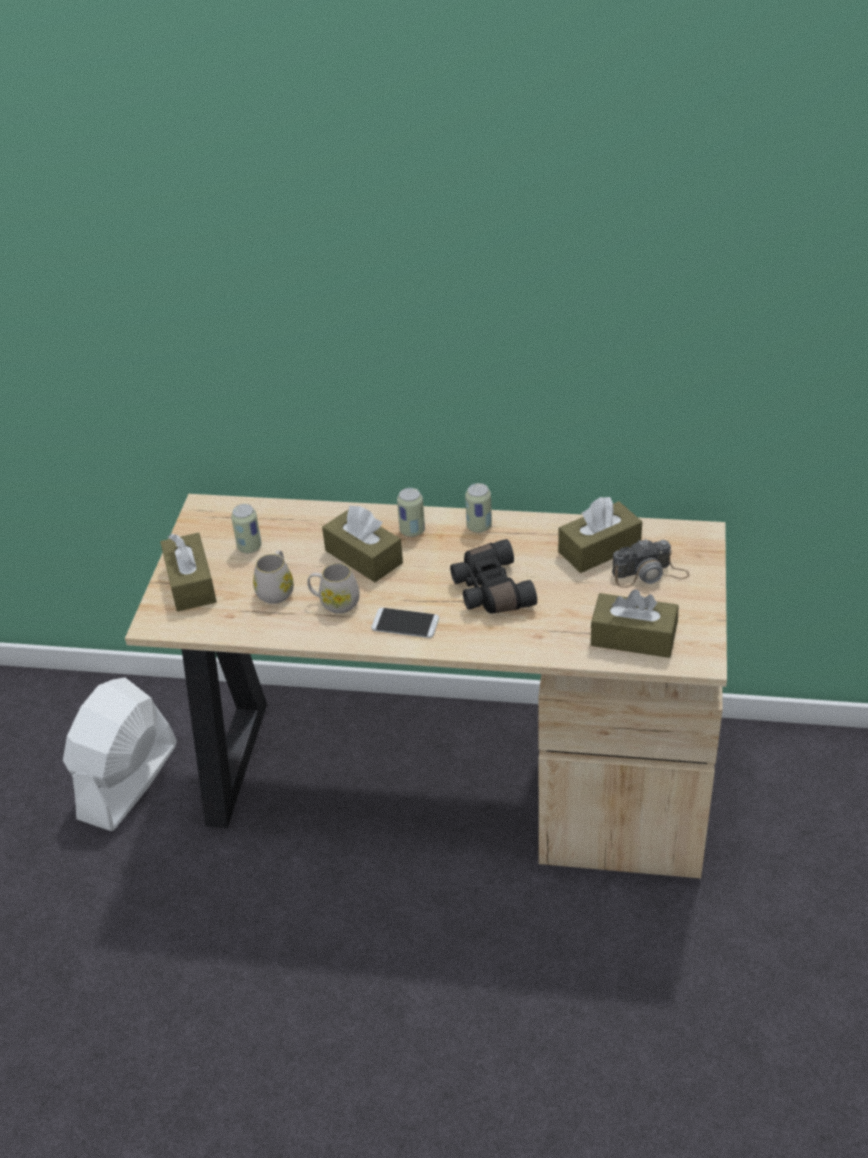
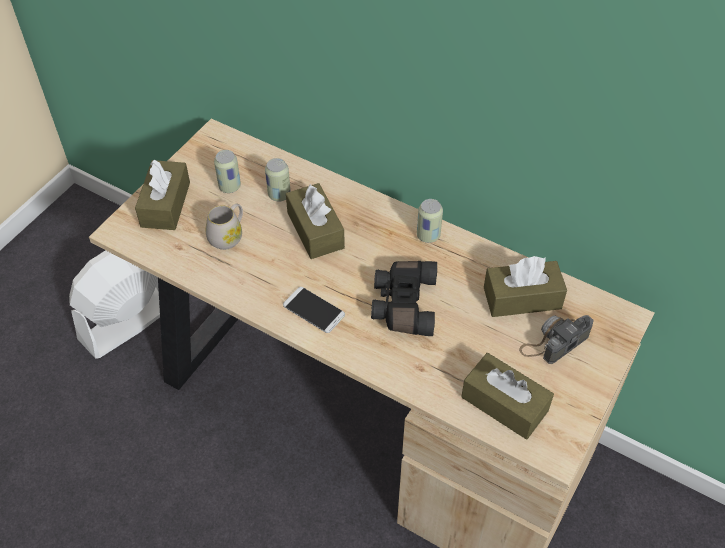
camera: 20 degrees right, 10 degrees up
white mug [307,563,359,614] -> none
can [397,488,425,537] -> can moved to [265,158,291,201]
camera [612,540,690,588] -> camera turned 135 degrees clockwise [519,315,594,364]

